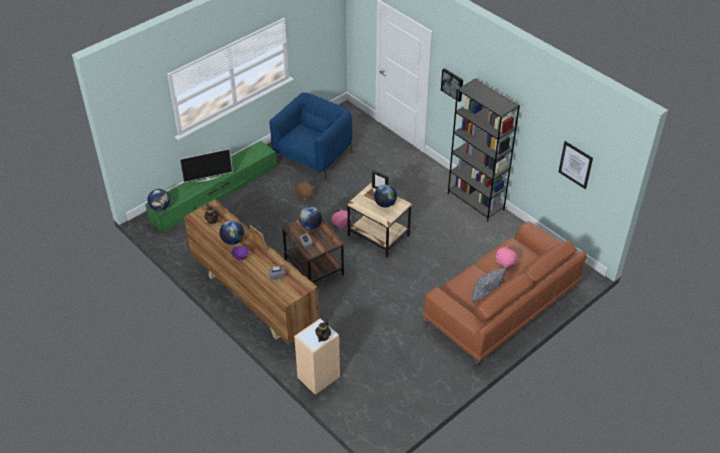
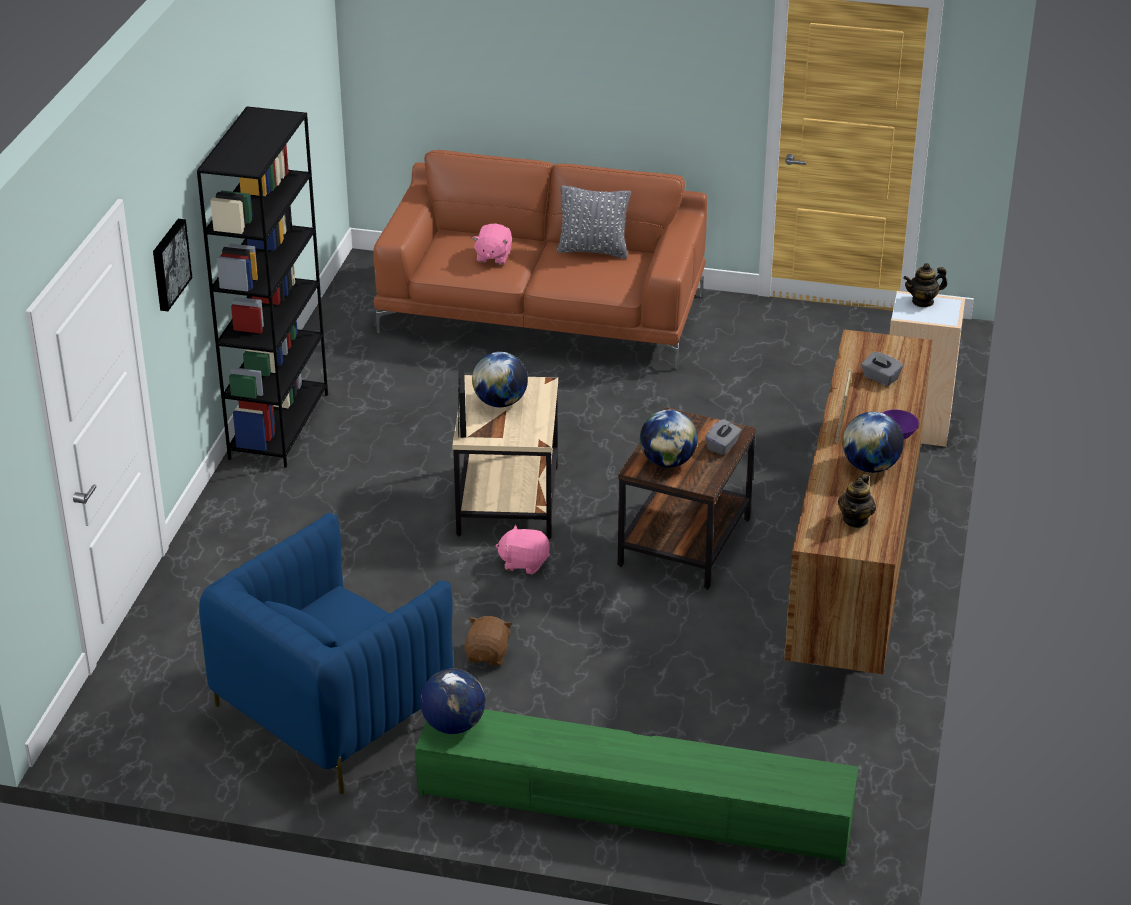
camera: 125 degrees left, 10 degrees down
globe [147,189,170,211] -> globe moved to [420,669,485,734]
television [179,149,233,183] -> none
blue armchair [269,92,352,180] -> blue armchair turned 45 degrees counterclockwise [199,513,453,794]
picture [559,141,593,189] -> none

